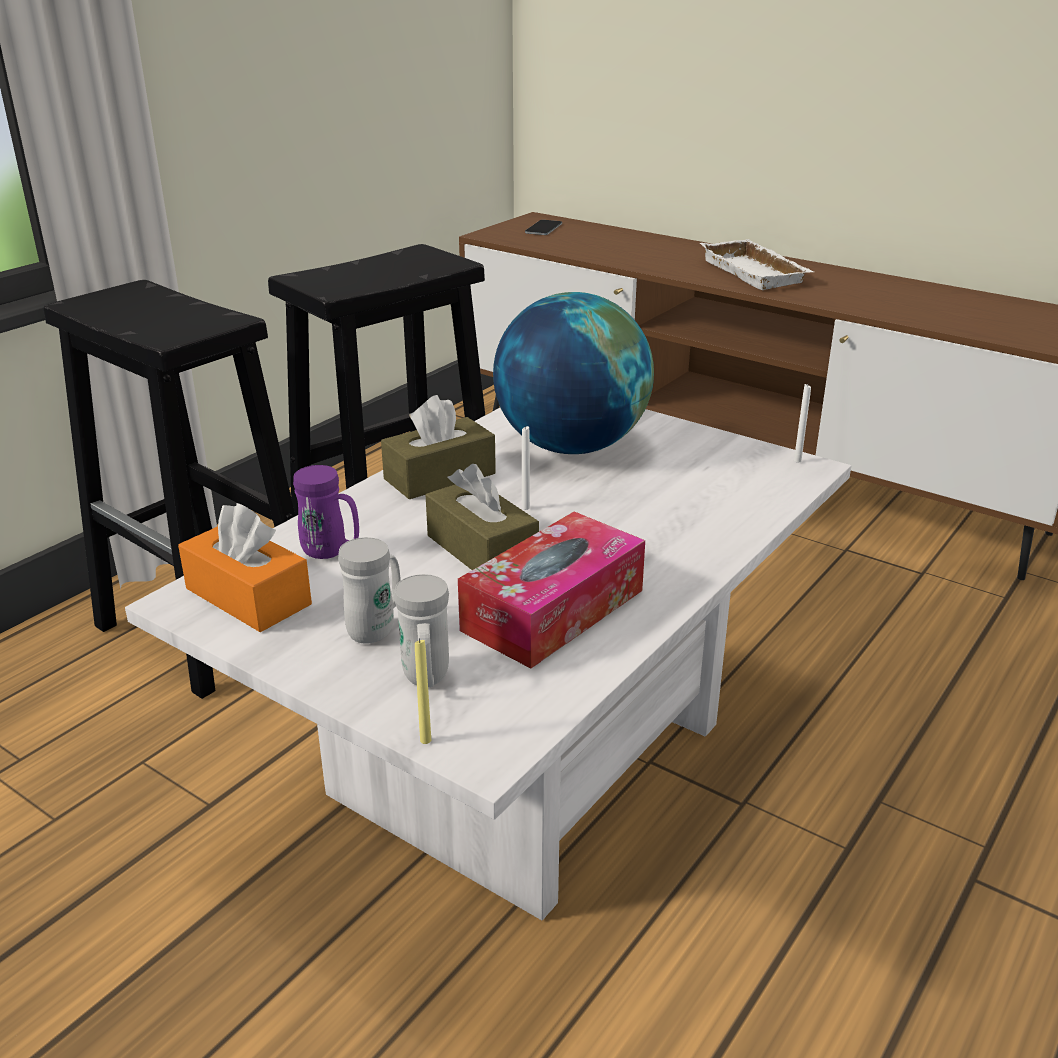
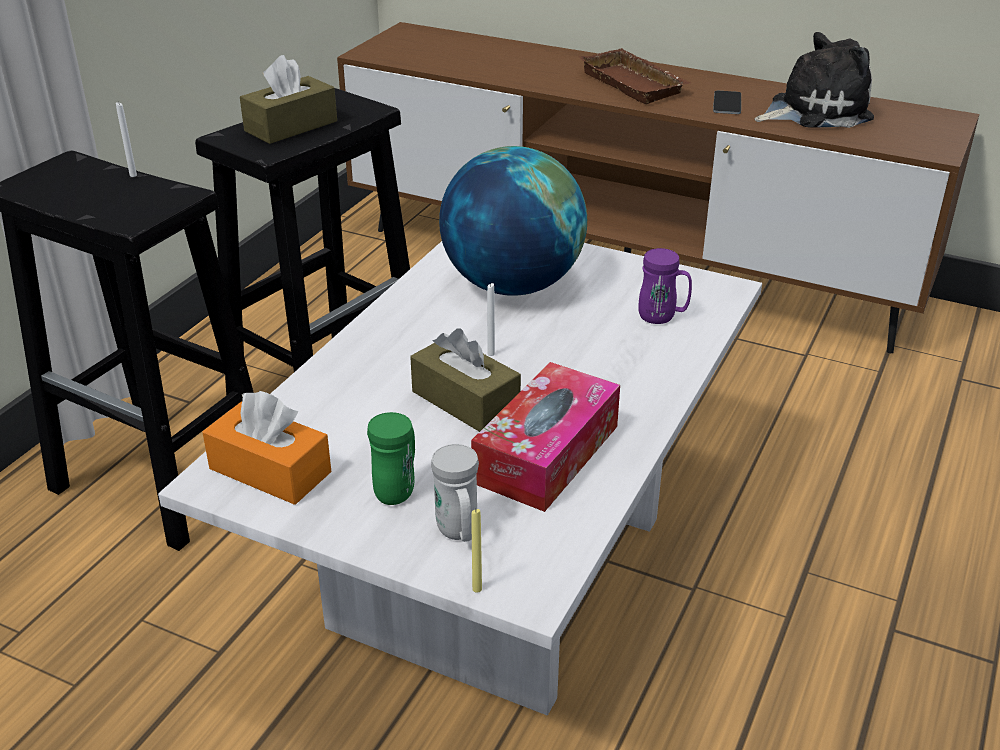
camera: 10 degrees left, 5 degrees up
purple mug [293,465,359,559] -> purple mug moved to [638,248,692,324]
white mug [338,537,400,644] -> green mug [367,412,415,505]
brown tissue box [381,395,496,499] -> brown tissue box moved to [240,55,337,144]
phone [525,220,562,235] -> phone moved to [713,91,741,114]
white tray [700,239,814,290] -> brown tray [579,48,690,104]
white candle [794,384,811,463] -> white candle moved to [116,102,137,177]
none -> plush toy [754,32,874,128]

